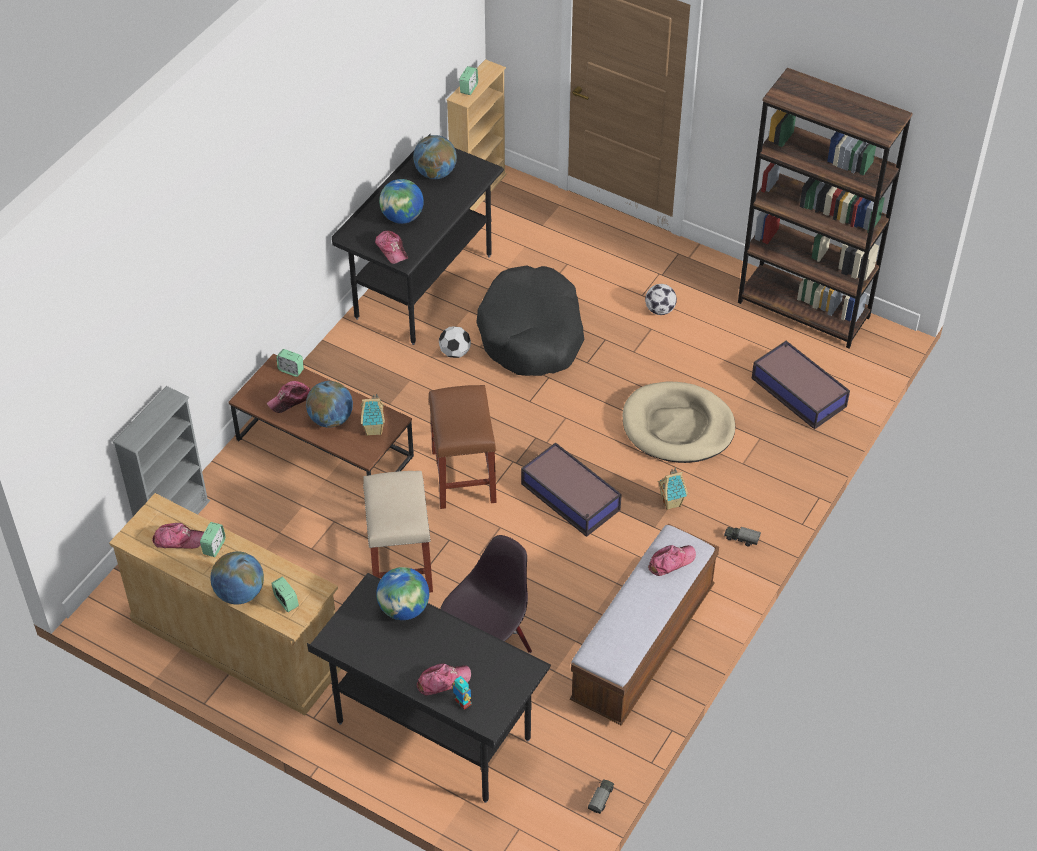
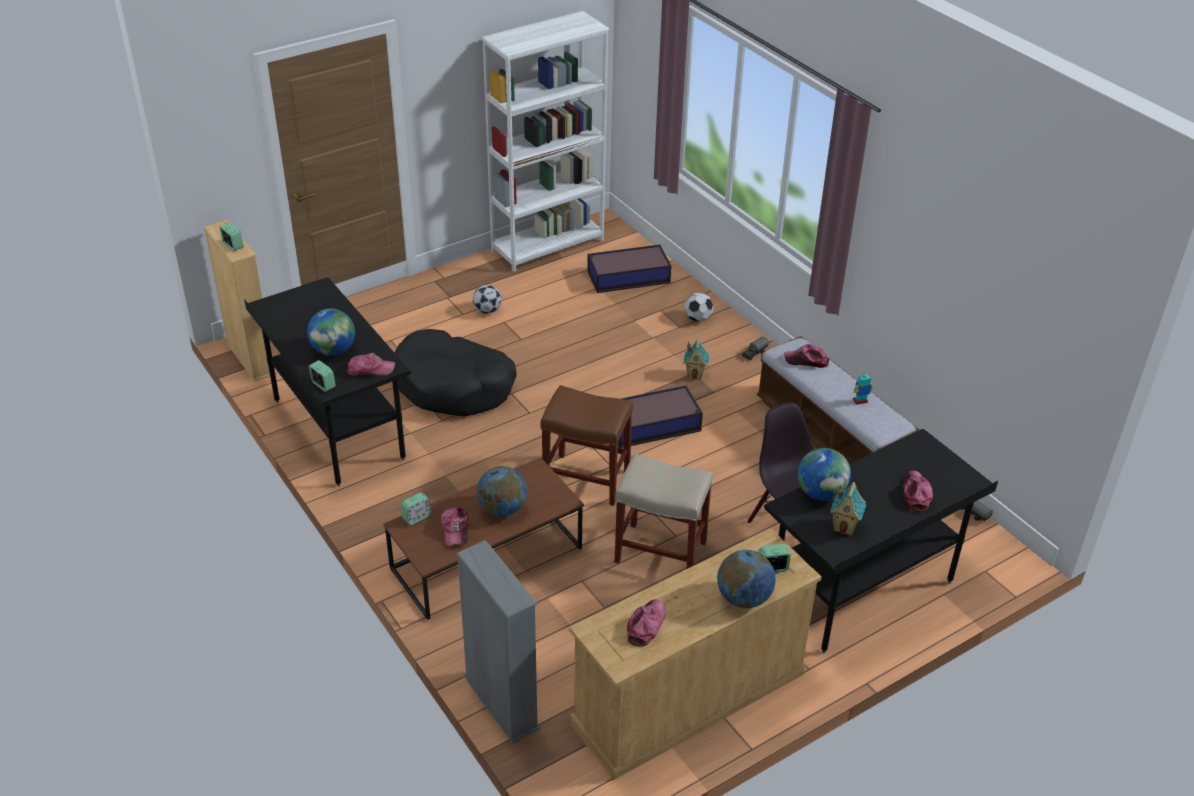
camera: 65 degrees left, 10 degrees down
alarm clock [200,522,226,557] -> alarm clock moved to [309,360,336,392]
toy house [360,394,385,436] -> toy house moved to [830,482,866,536]
globe [413,135,457,179] -> none
football [439,326,471,358] -> football moved to [684,293,714,322]
toy robot [452,676,472,710] -> toy robot moved to [853,373,873,405]
beige dog bed [622,381,735,463] -> none
cap [648,545,696,576] -> cap turned 75 degrees counterclockwise [784,344,829,368]
brown bookcase [738,68,913,349] -> white bookcase [482,11,609,272]

